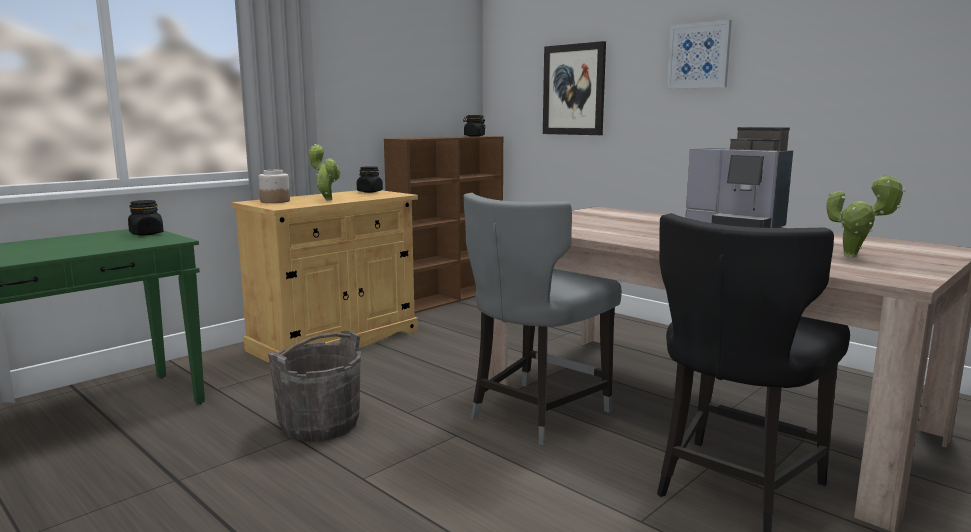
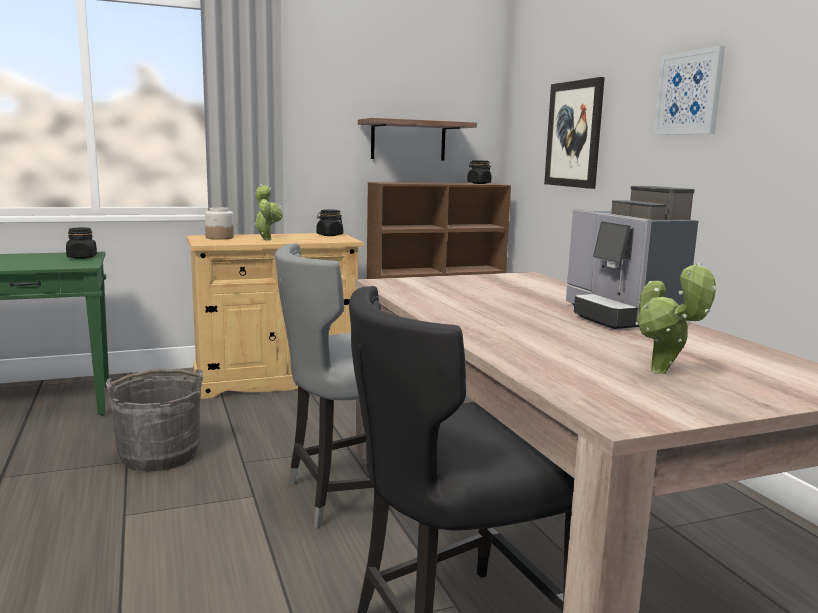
camera: 25 degrees right, 0 degrees up
none -> shelf [358,118,477,161]

